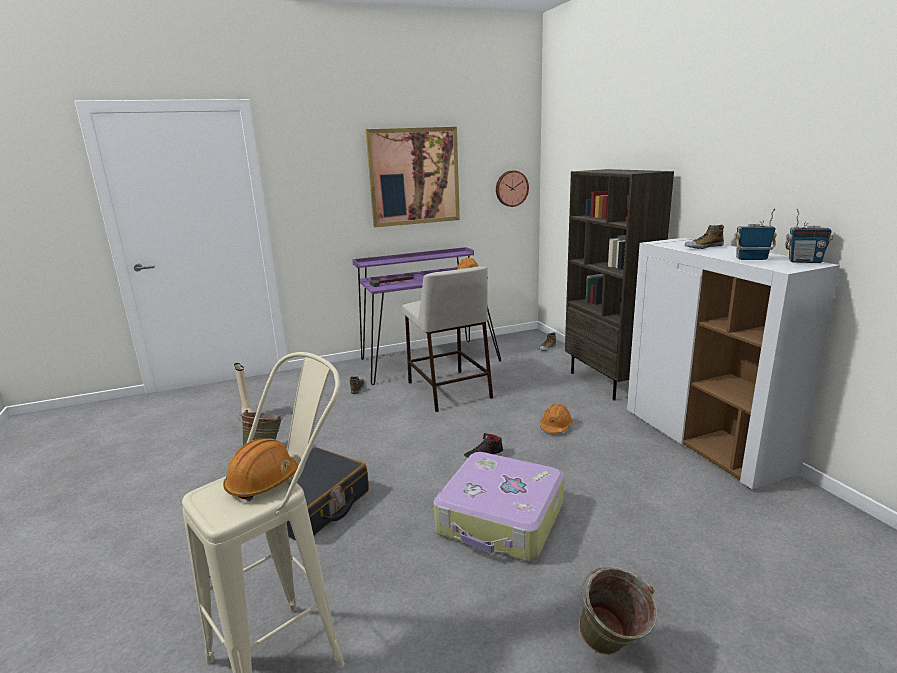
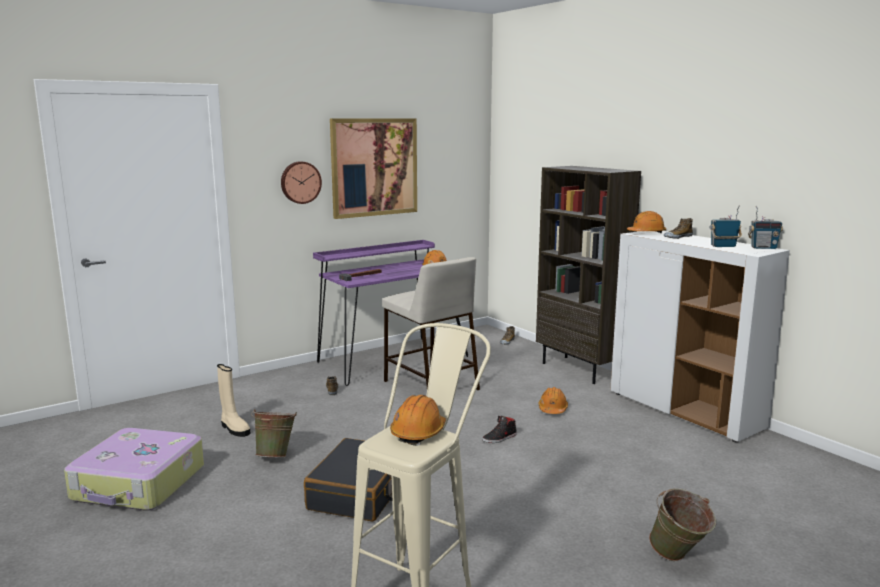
camera: 15 degrees left, 5 degrees down
suitcase [433,452,564,561] -> suitcase moved to [64,428,204,511]
wall clock [496,170,529,207] -> wall clock moved to [281,161,322,204]
none -> orange hard hat [627,211,666,233]

